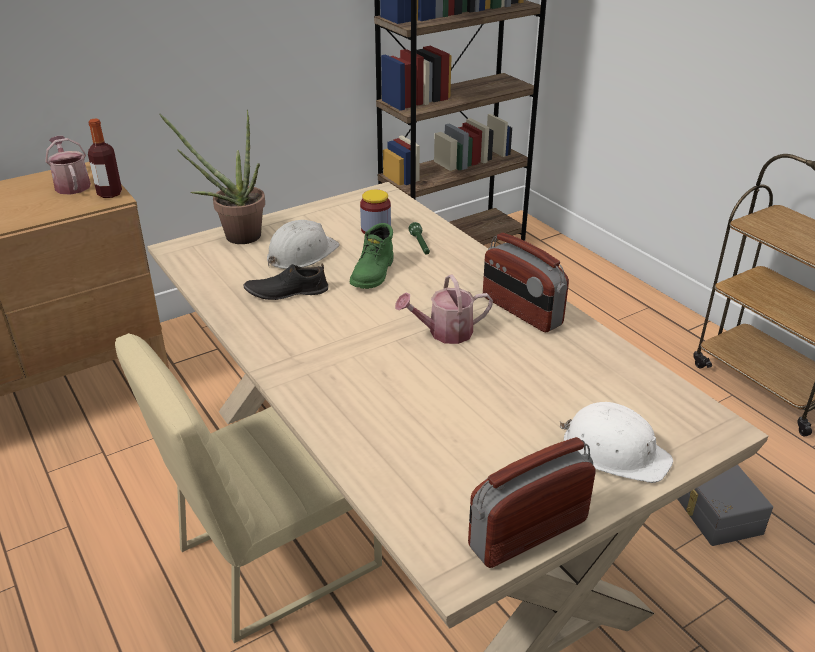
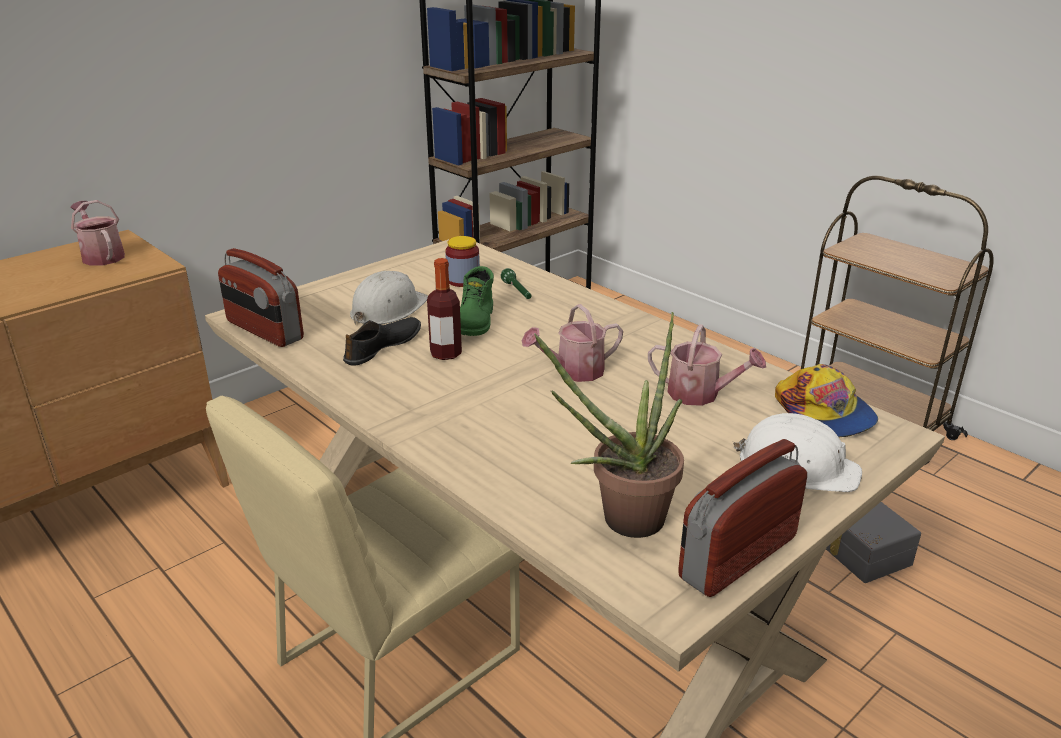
camera: 10 degrees left, 5 degrees down
bottle [88,119,122,198] -> bottle moved to [427,258,462,360]
potted plant [159,110,265,244] -> potted plant moved to [534,312,684,538]
black shoe [243,264,328,300] -> black shoe turned 150 degrees clockwise [343,317,421,365]
radio [483,233,569,332] -> radio moved to [218,248,304,347]
none -> watering can [648,324,766,406]
none -> cap [775,364,878,437]

